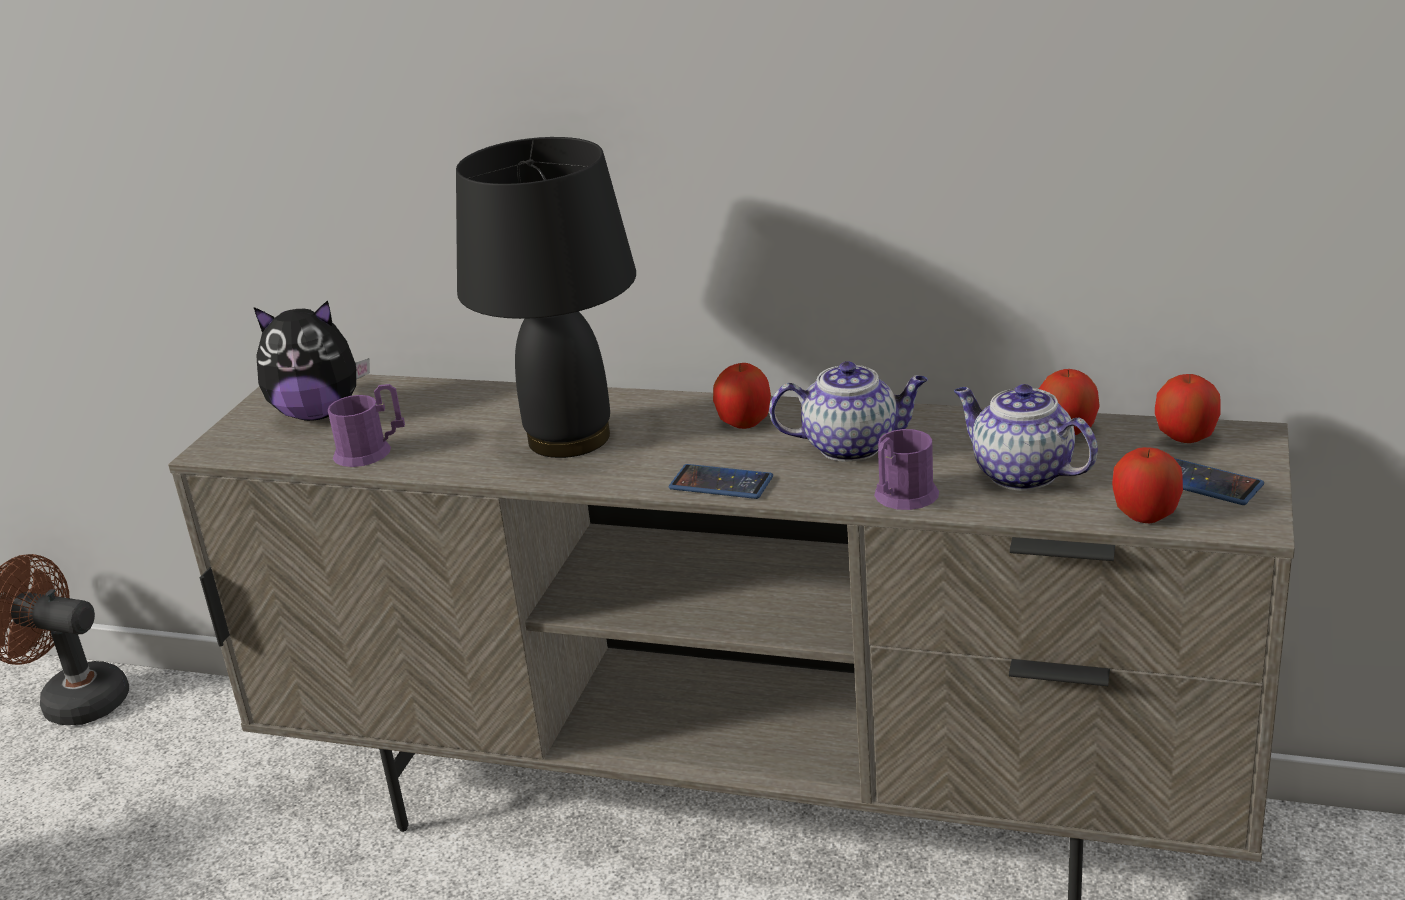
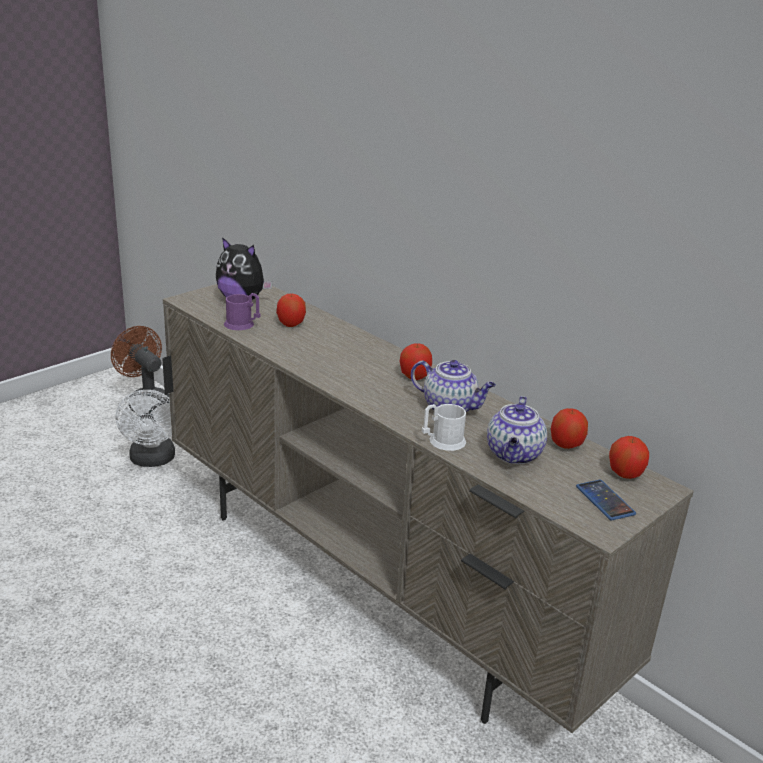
camera: 25 degrees right, 0 degrees up
black table lamp [456,137,636,458] -> none
phone [669,464,773,499] -> none
purple mug [874,429,939,510] -> white mug [422,404,466,451]
teapot [954,384,1098,491] -> teapot turned 150 degrees counterclockwise [487,396,547,464]
apple [1112,447,1183,523] -> apple moved to [276,293,306,327]
none -> white fan [115,390,175,467]

